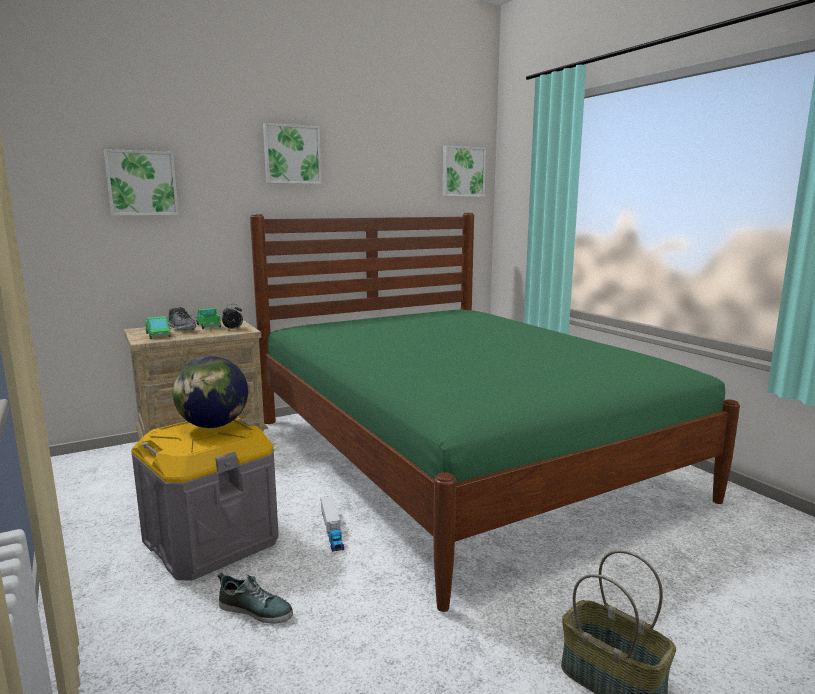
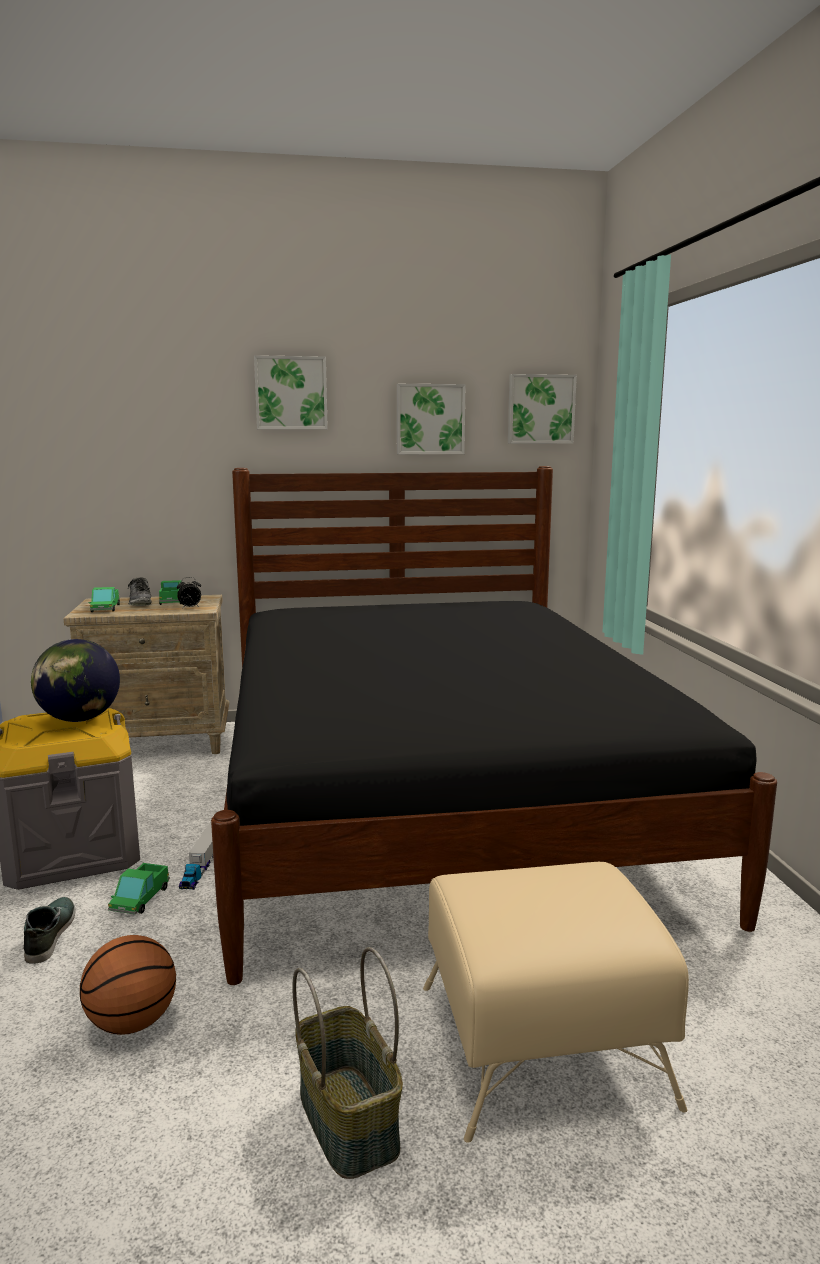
camera: 20 degrees right, 0 degrees up
picture [104,149,179,216] -> picture moved to [397,384,466,454]
shoe [217,573,293,623] -> shoe turned 135 degrees counterclockwise [24,897,76,964]
green bed [250,213,740,612] -> black bed [211,466,777,985]
none -> basketball [80,935,176,1035]
none -> toy truck [108,863,170,914]
none -> beige ottoman [423,862,689,1143]

